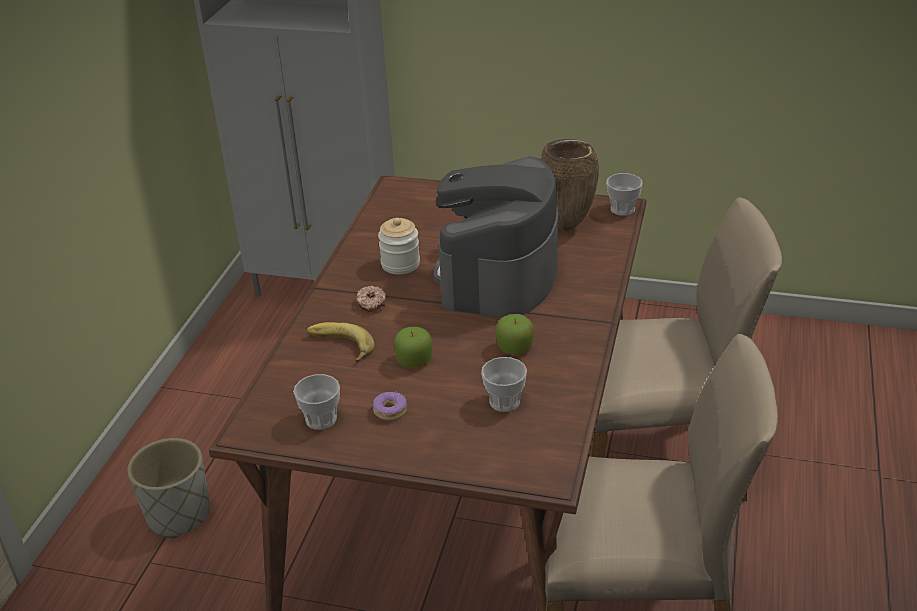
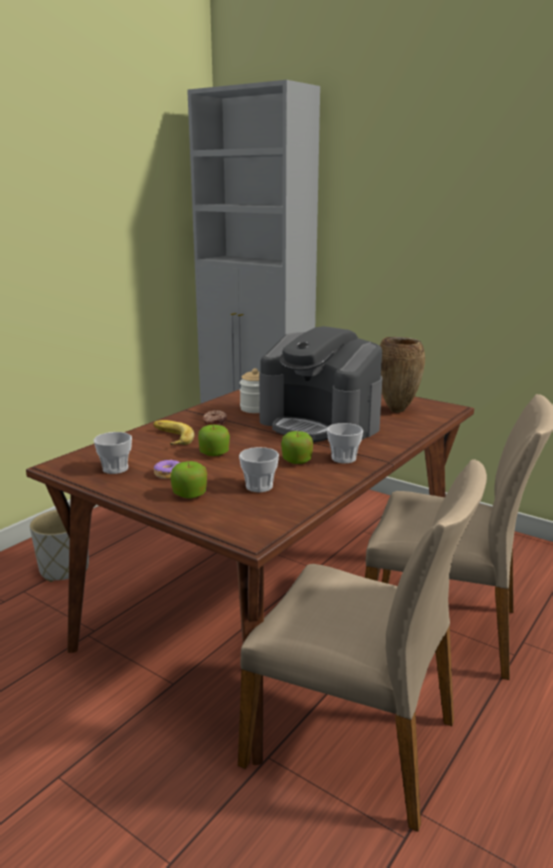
camera: 20 degrees right, 15 degrees down
coffee machine [434,156,558,318] -> coffee machine turned 90 degrees counterclockwise [259,326,382,442]
cup [606,173,643,216] -> cup moved to [327,423,363,464]
none -> apple [171,461,207,498]

